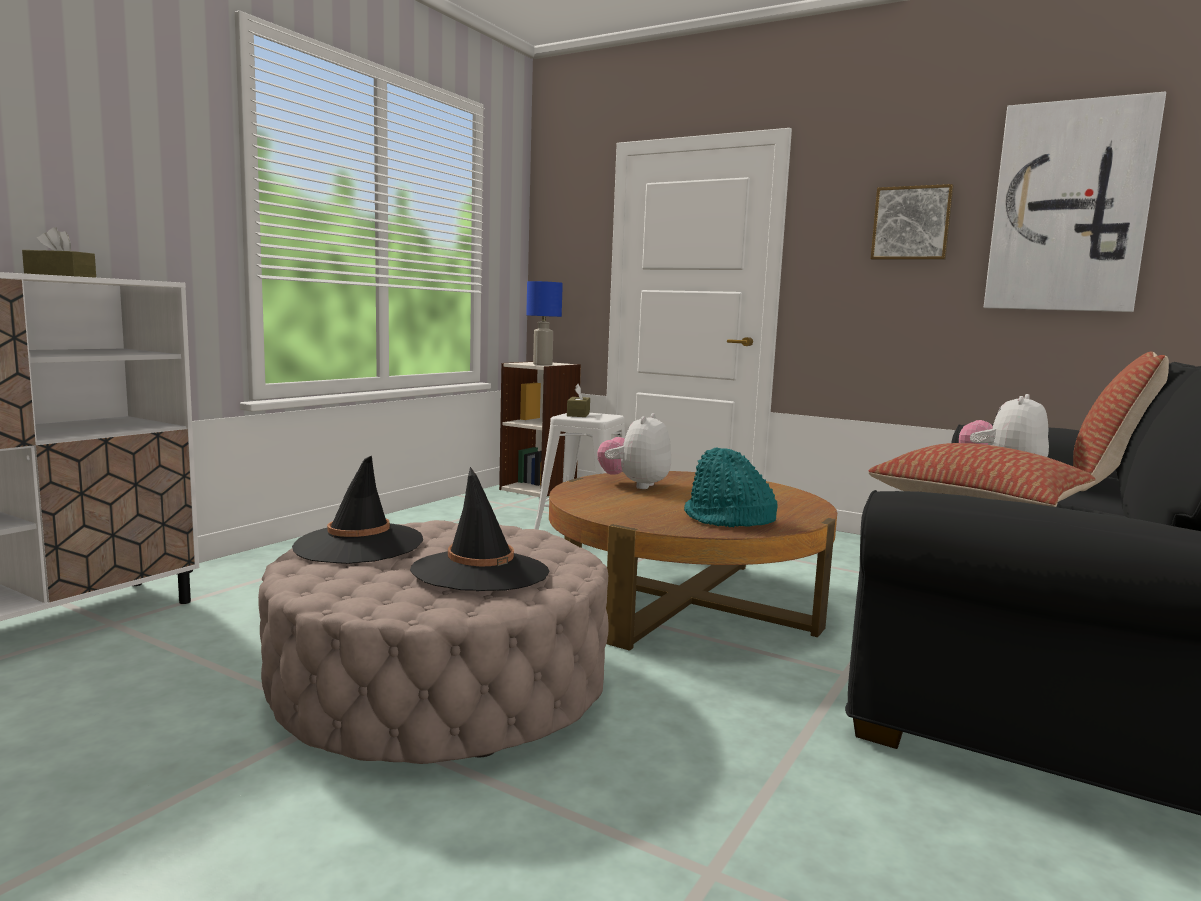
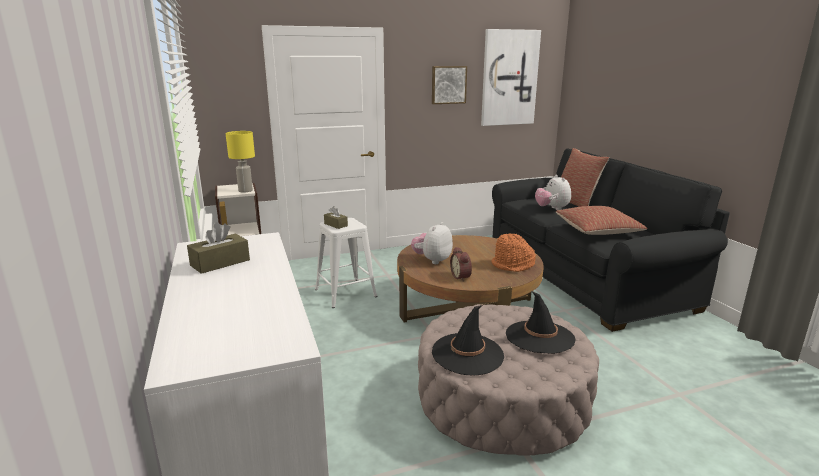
camera: 50 degrees left, 10 degrees up
blue table lamp [526,281,563,365] -> yellow table lamp [225,131,255,192]
plush toy [597,413,671,489] -> plush toy turned 60 degrees clockwise [411,222,453,264]
turquoise hat [684,447,778,527] -> orange hat [492,234,536,272]
none -> alarm clock [450,247,472,282]

